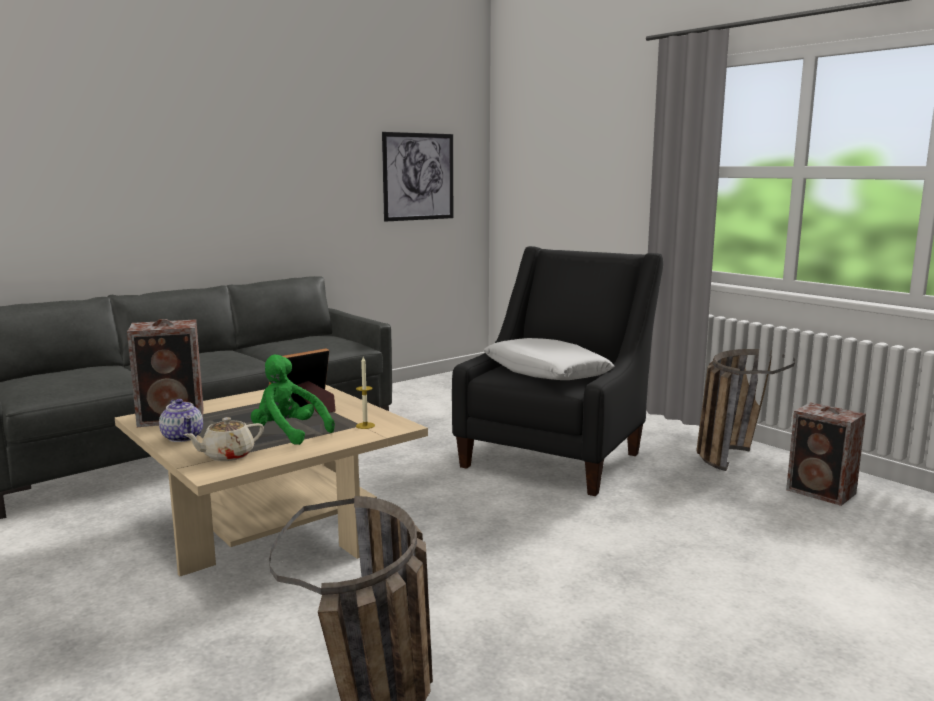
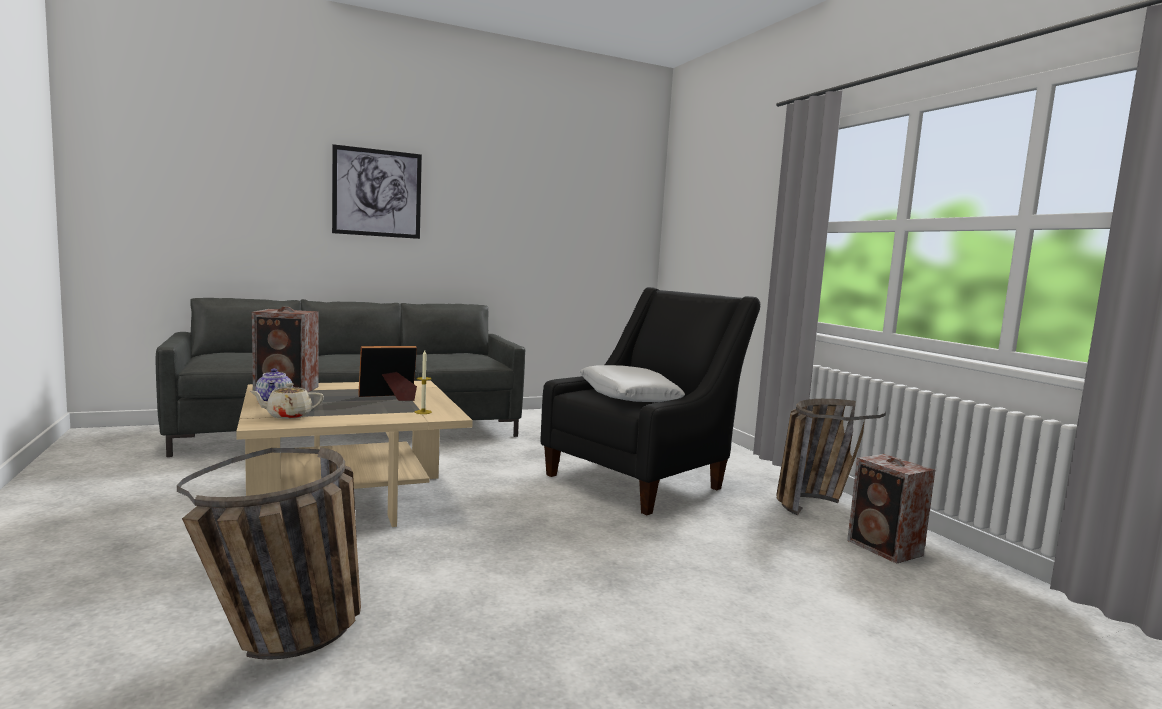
camera: 15 degrees right, 5 degrees down
green plush toy [251,355,335,445] -> none
picture [382,132,453,222] -> picture moved to [332,144,422,239]

